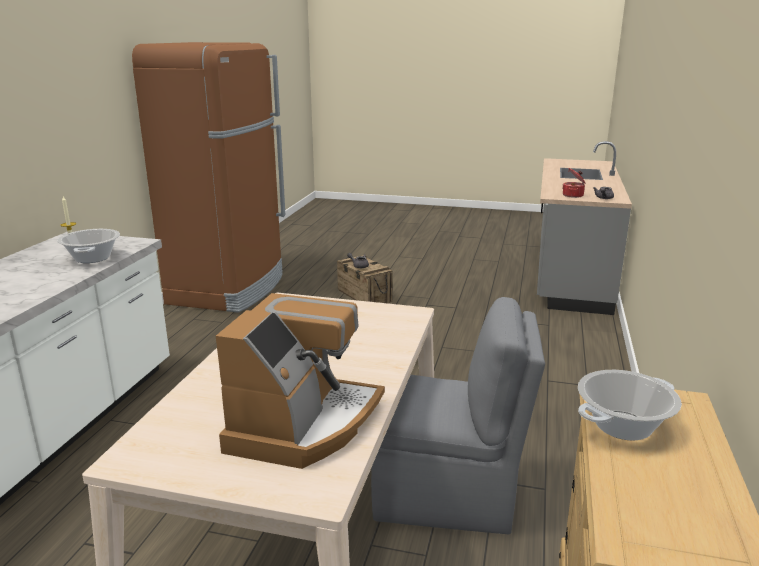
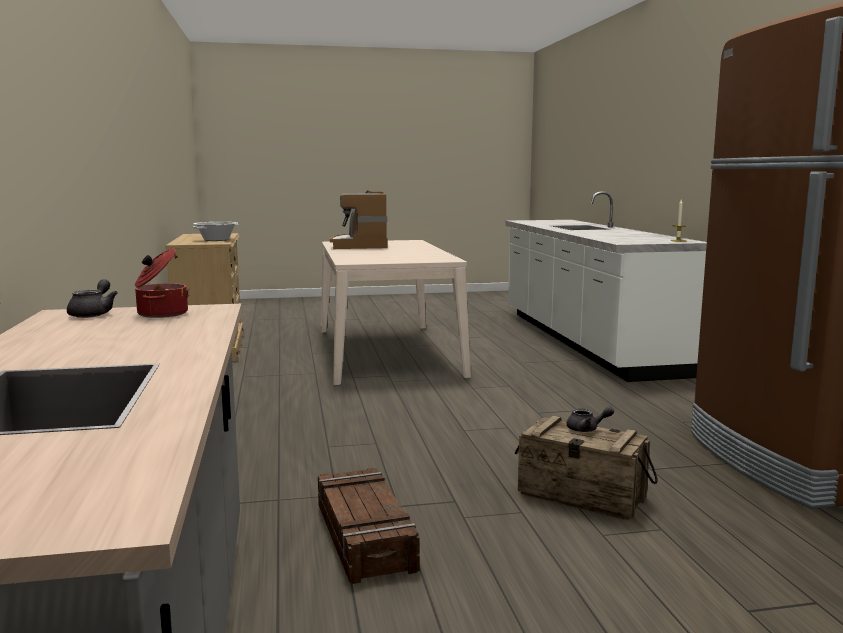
camera: 155 degrees right, 10 degrees down
cooking pot [57,229,120,263] -> none
grey chair [371,297,545,534] -> none
none -> crate [318,468,420,584]

